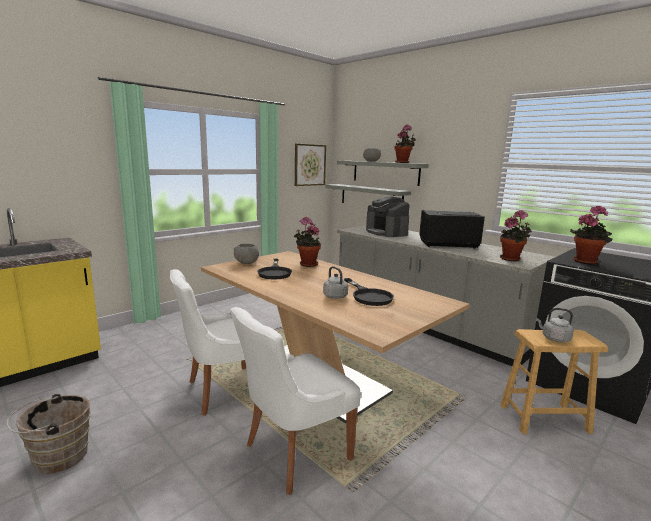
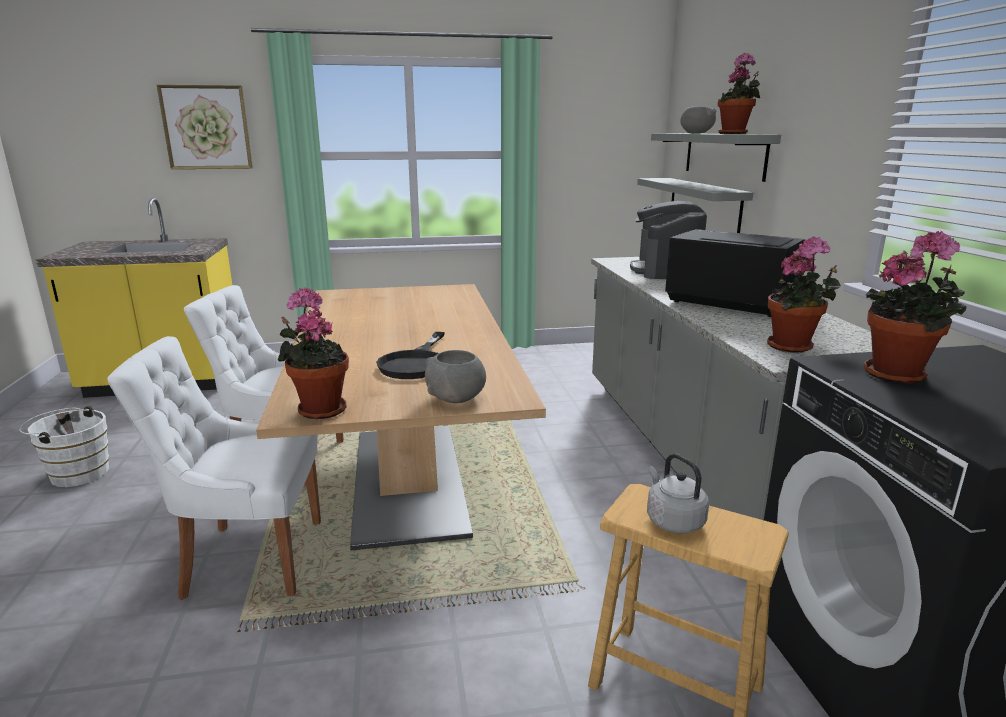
camera: 35 degrees right, 5 degrees up
brown bucket [6,394,91,474] -> white bucket [19,406,109,487]
grey bowl [234,244,259,264] -> grey bowl moved to [425,350,486,403]
black frying pan [257,259,292,280] -> none
potted plant [294,217,321,267] -> potted plant moved to [278,288,349,419]
picture [295,144,326,186] -> picture moved to [157,85,253,169]
grey kettle [323,266,348,299] -> none

